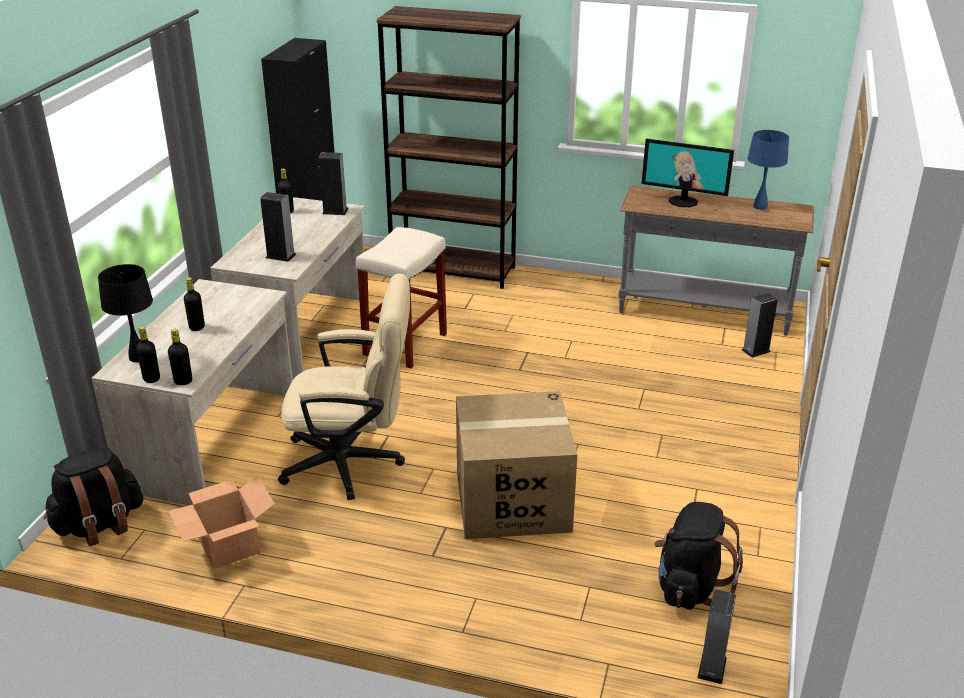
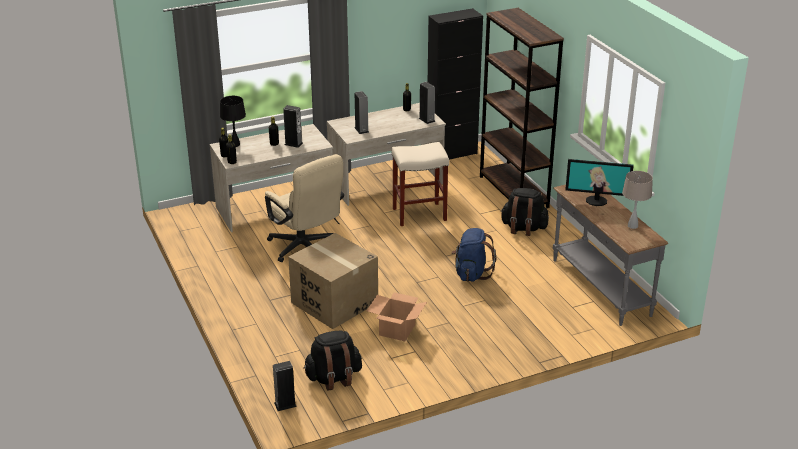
camera: 50 degrees right, 0 degrees up
black backpack [44,447,143,546] -> black backpack moved to [500,188,549,236]
cardboard box [169,476,275,569] -> cardboard box moved to [366,292,427,341]
monitor [642,138,734,207] -> monitor turned 60 degrees counterclockwise [565,159,634,206]
speaker [742,293,778,358] -> speaker moved to [283,105,303,148]
blue table lamp [747,130,789,210] -> beige table lamp [622,171,653,229]
none -> blue backpack [452,228,496,282]

